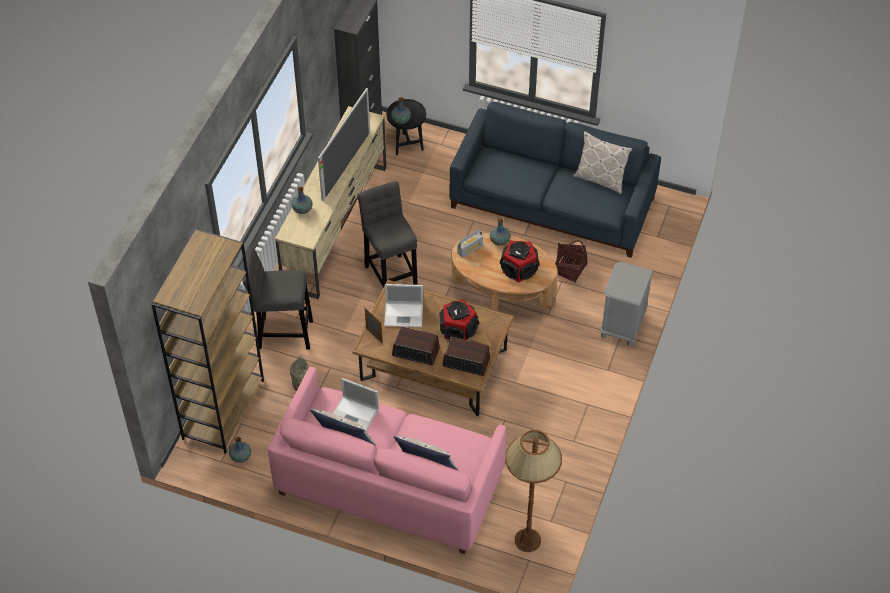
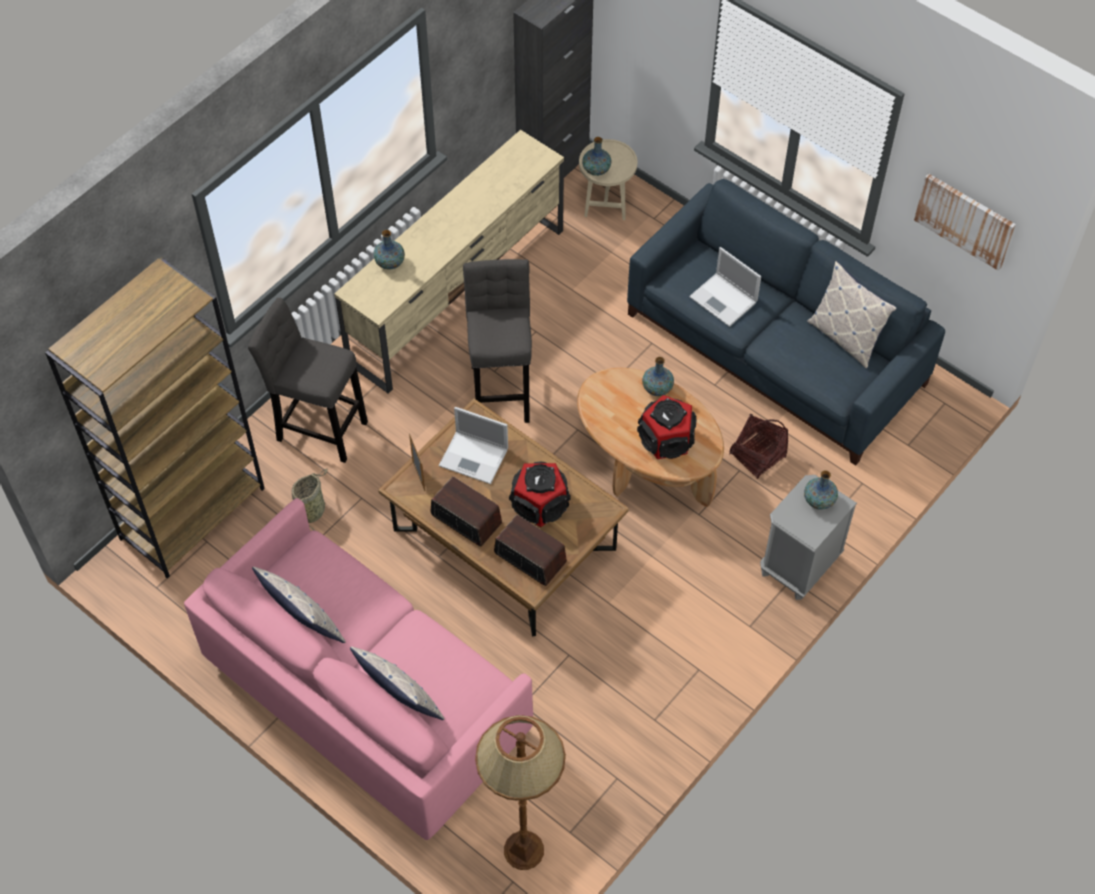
camera: 20 degrees right, 5 degrees up
vase [229,437,251,463] -> vase moved to [804,470,838,510]
television [318,88,370,201] -> none
laptop [333,378,379,431] -> laptop moved to [689,247,761,327]
black side table [387,99,426,156] -> beige side table [579,139,637,220]
radio [457,230,483,258] -> none
none -> picture [914,173,1016,270]

